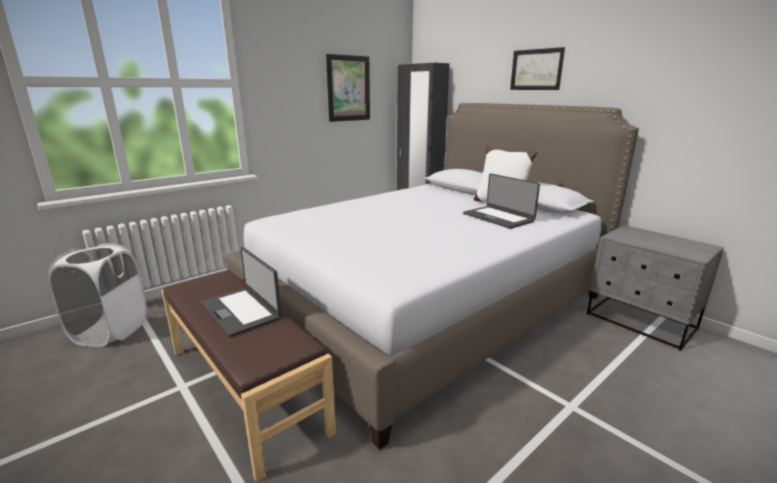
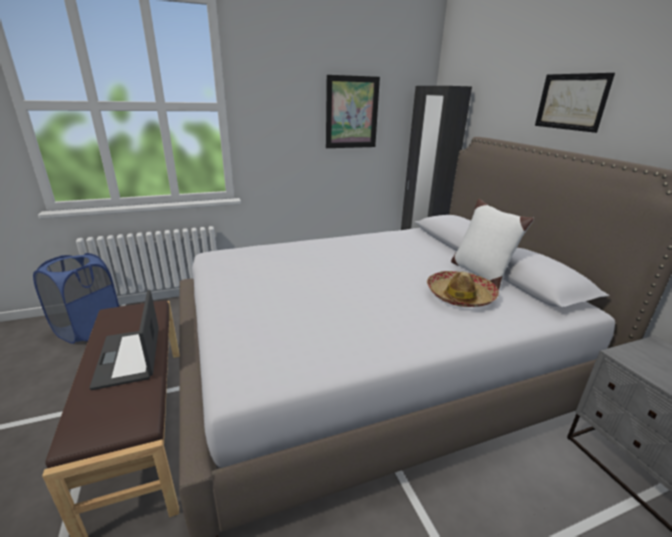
camera: 20 degrees right, 5 degrees up
white laundry basket [48,243,146,347] -> blue laundry basket [33,253,119,344]
laptop [463,173,540,229] -> hat [427,271,499,307]

